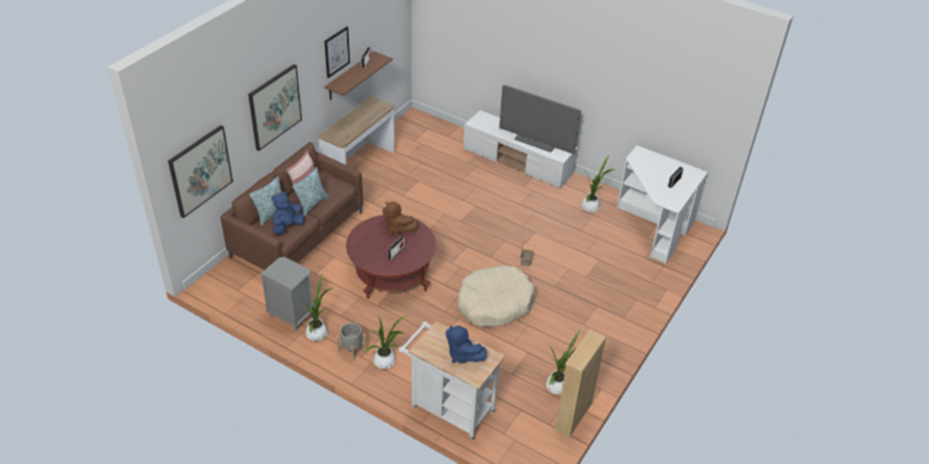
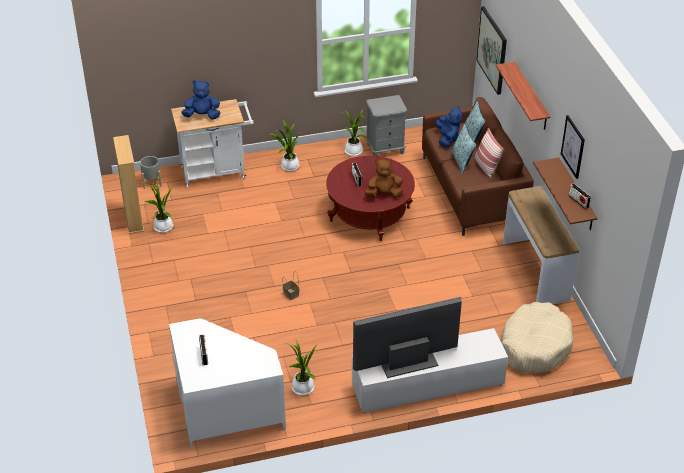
camera: 135 degrees right, 0 degrees up
picture [248,64,302,151] -> shelf [496,62,551,130]
grey planter [337,323,366,361] -> grey planter moved to [140,156,162,189]
beige dog bed [457,265,535,327] -> beige dog bed moved to [501,302,573,373]

